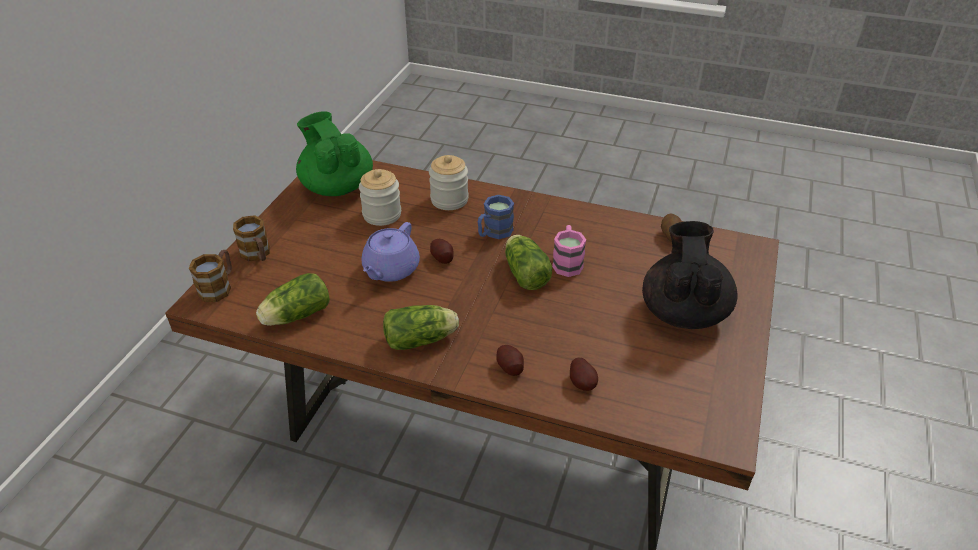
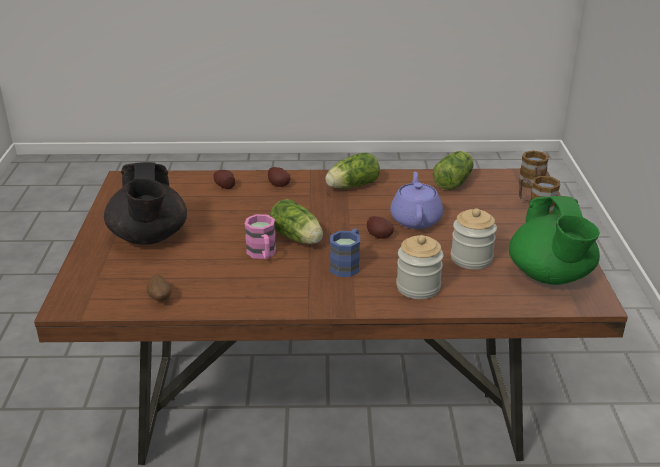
camera: 160 degrees right, 10 degrees down
green teapot [296,111,373,196] -> green teapot turned 45 degrees clockwise [509,196,600,285]

